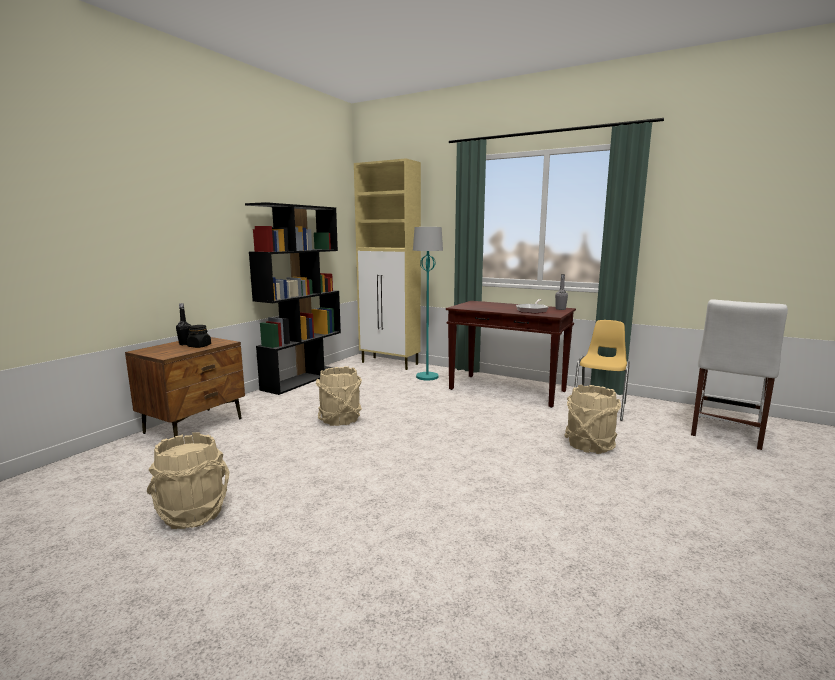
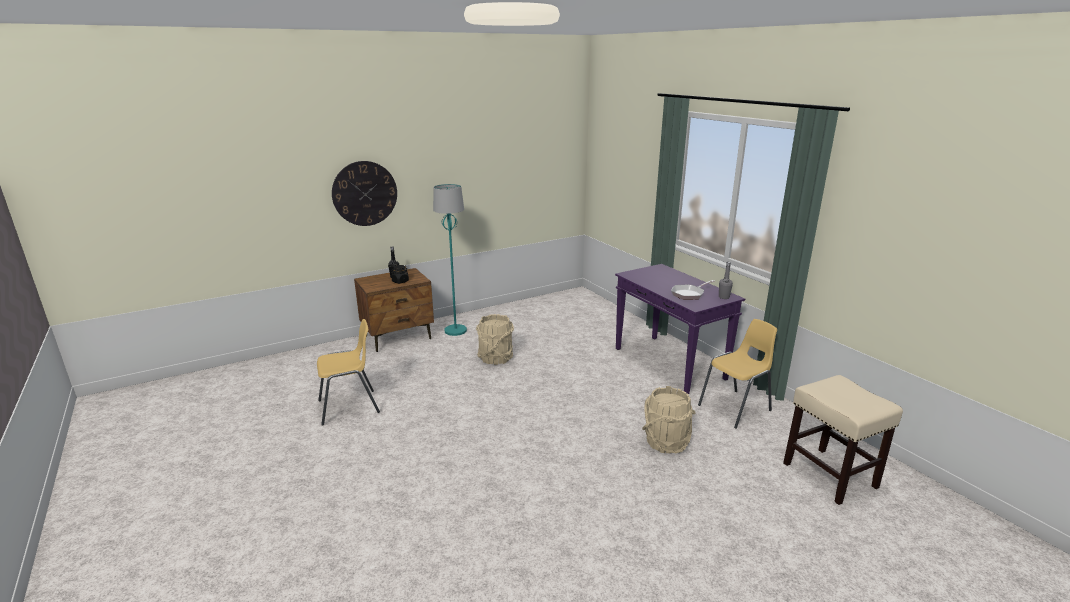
camera: 30 degrees right, 10 degrees up
beige bucket [147,432,230,529] -> yellow chair [317,319,380,426]
black bookcase [245,202,341,395] -> none
beige cabinet [354,158,421,370] -> none
turquoise floor lamp [413,227,443,380] -> turquoise floor lamp moved to [433,184,467,336]
brown console table [446,301,576,408] -> purple console table [615,264,745,394]
white chair [691,299,788,450] -> beige stool [783,375,903,505]
none -> wall clock [332,161,397,226]

